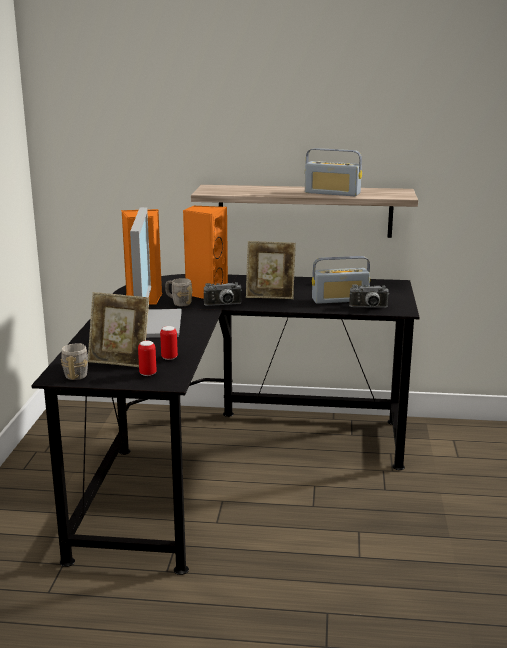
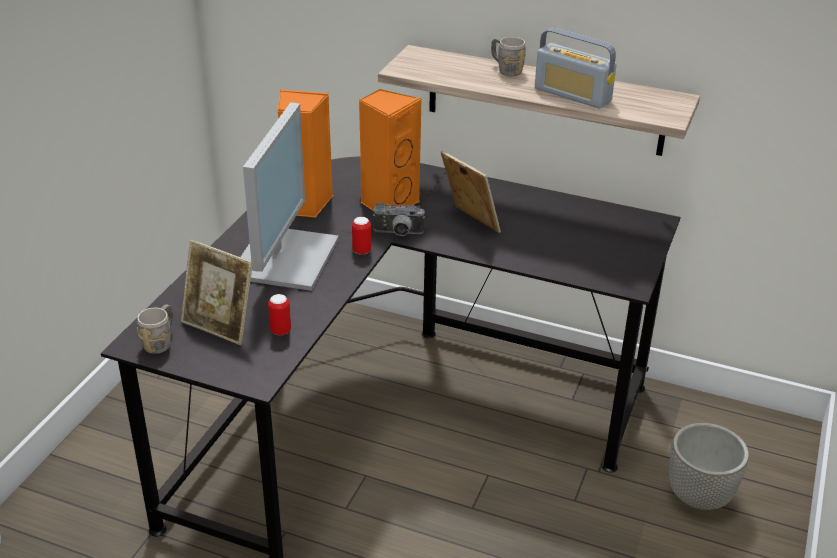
camera: 15 degrees right, 15 degrees up
can [138,341,157,376] -> can moved to [352,217,371,255]
grey mug [165,278,193,306] -> grey mug moved to [491,37,526,76]
picture frame [246,241,296,299] -> picture frame turned 150 degrees counterclockwise [441,151,501,233]
radio [312,256,370,304] -> none
camera [349,284,389,308] -> none
none -> grey planter [669,423,749,510]

